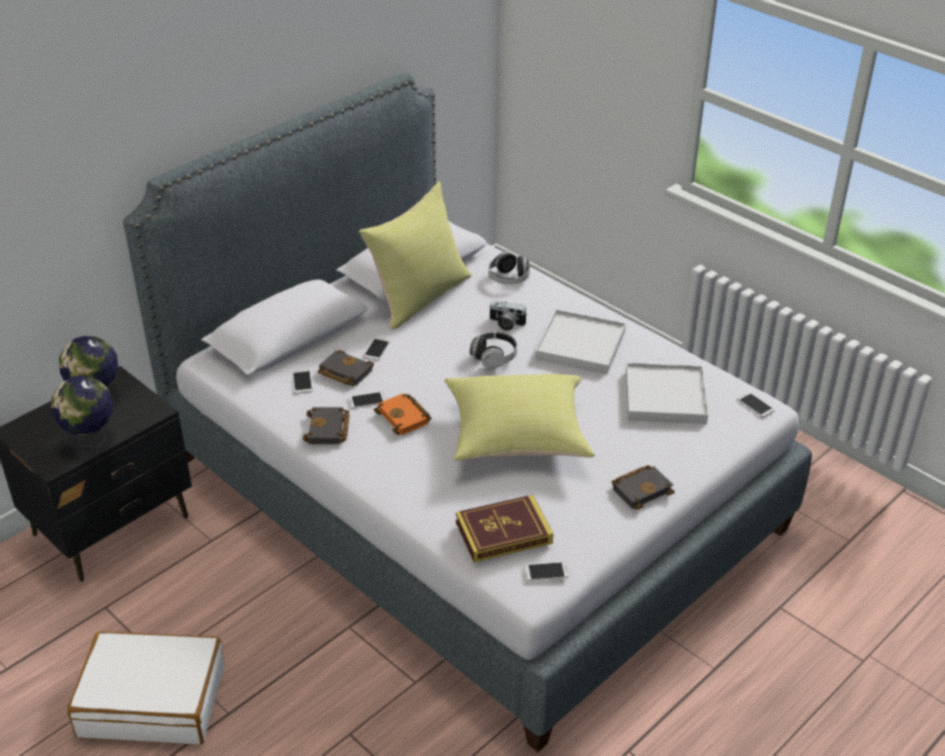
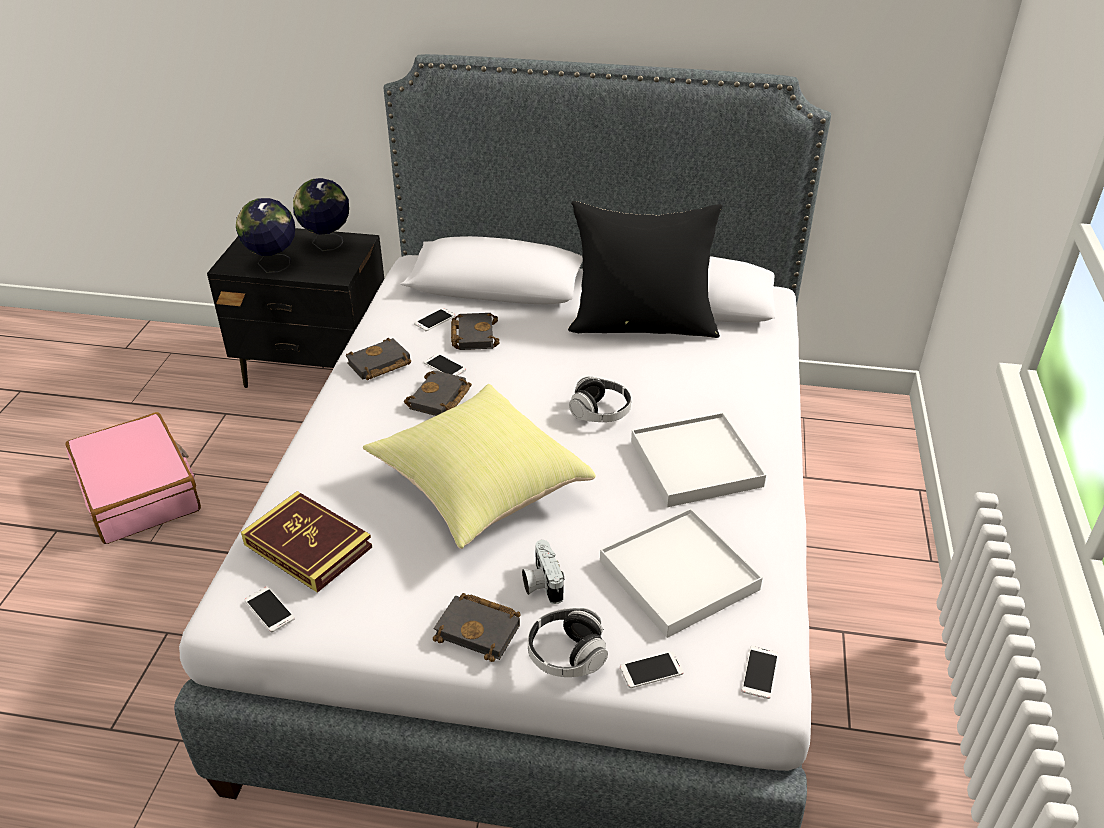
camera: 55 degrees right, 0 degrees up
white suitcase [67,632,224,744] -> pink suitcase [65,412,201,544]
yellow pillow [359,182,472,329] -> black pillow [568,201,723,338]
phone [363,337,391,361] -> phone moved to [620,651,684,688]
orange book [374,394,432,435] -> black book [404,370,472,416]
headphones [488,252,530,285] -> headphones moved to [528,608,608,677]
camera [489,301,526,331] -> camera moved to [522,540,564,604]

